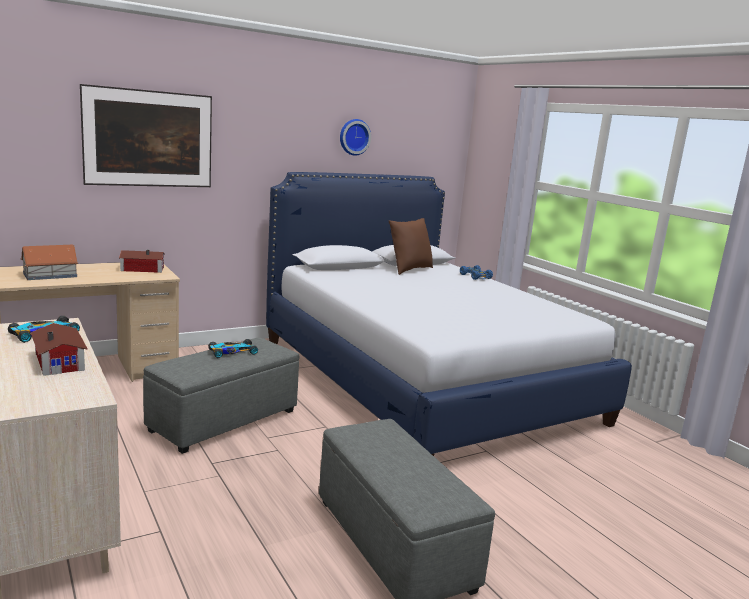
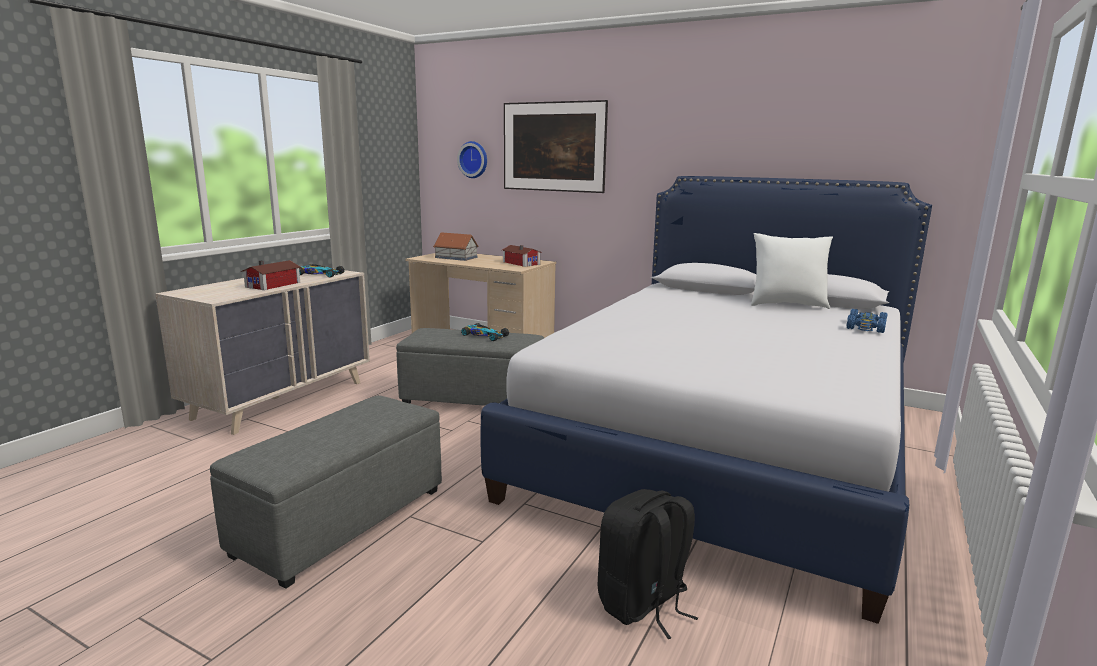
camera: 60 degrees right, 0 degrees up
wall clock [340,119,371,156] -> wall clock moved to [457,141,487,178]
brown pillow [389,218,433,275] -> white pillow [751,233,833,309]
none -> black backpack [598,489,698,639]

